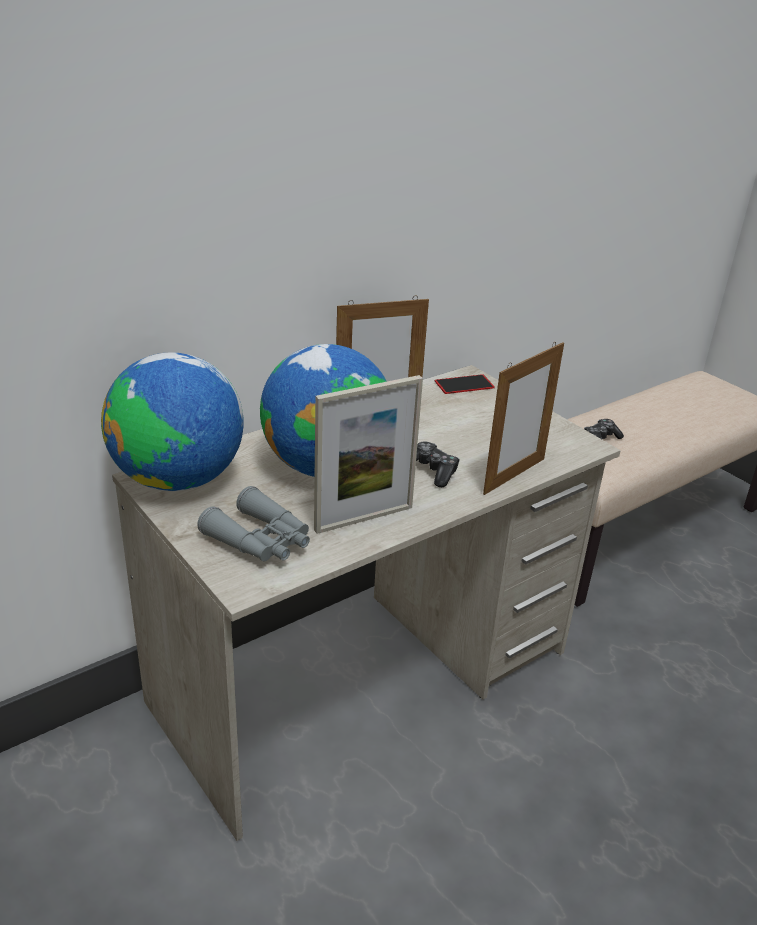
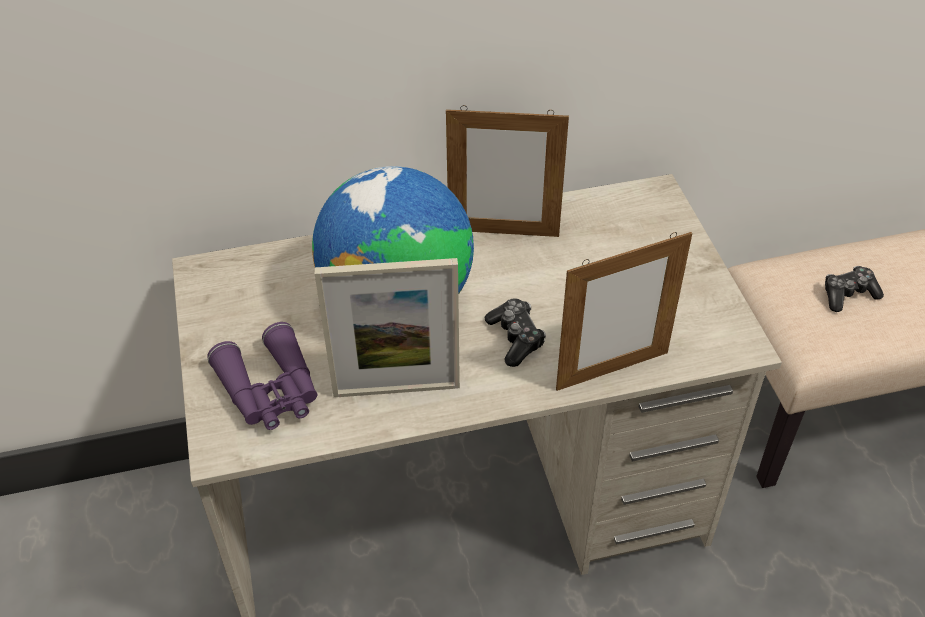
camera: 25 degrees right, 15 degrees up
globe [101,352,244,491] -> none
grey binoculars [197,486,310,561] -> purple binoculars [207,322,317,430]
phone [435,374,495,394] -> none

